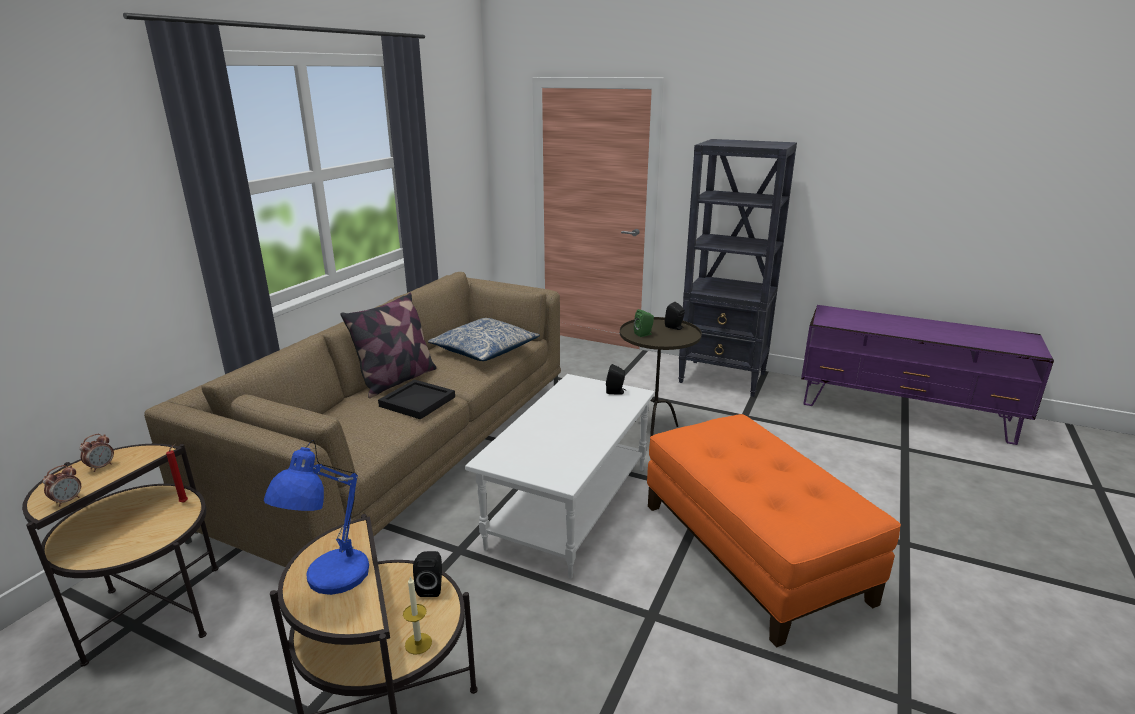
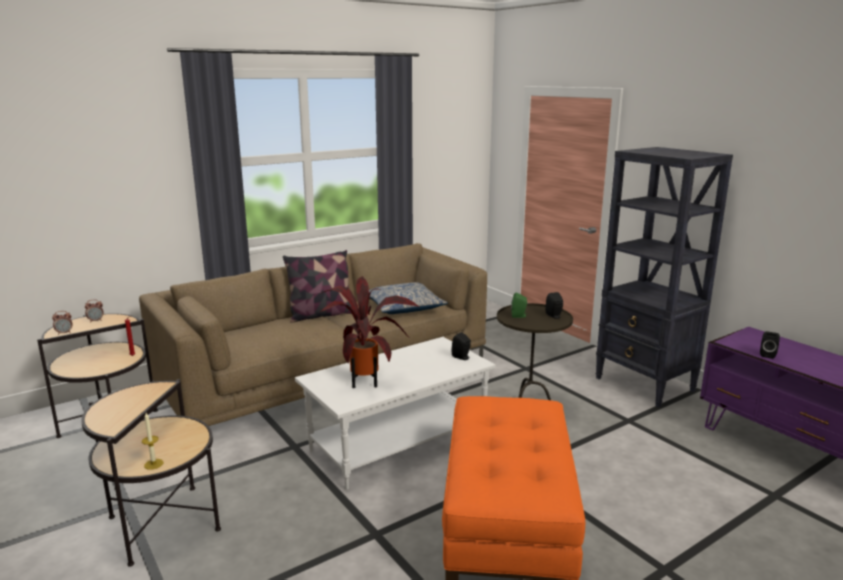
camera: 30 degrees right, 5 degrees down
blue table lamp [264,440,369,595] -> none
black tray [378,379,455,419] -> none
black speaker [413,551,442,597] -> black speaker moved to [760,331,780,359]
none -> potted plant [319,276,419,388]

